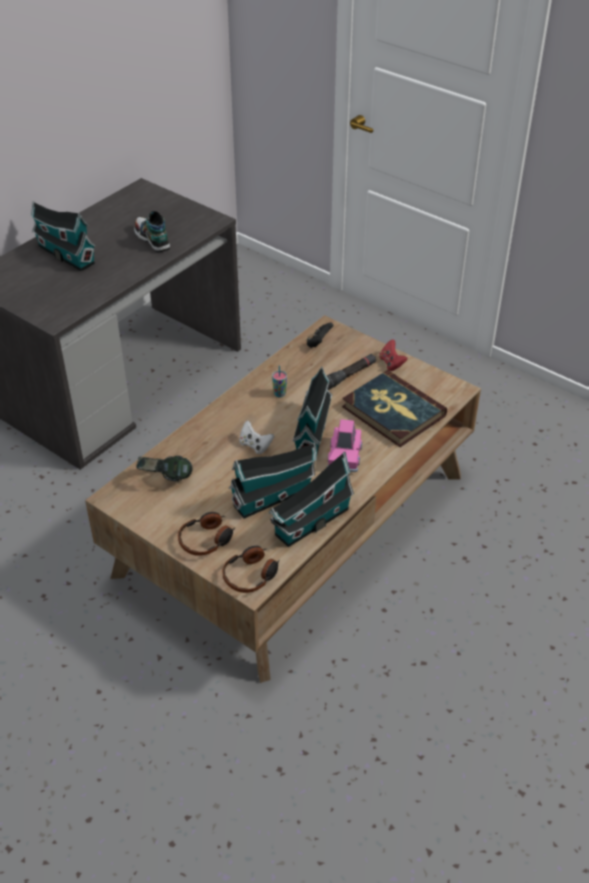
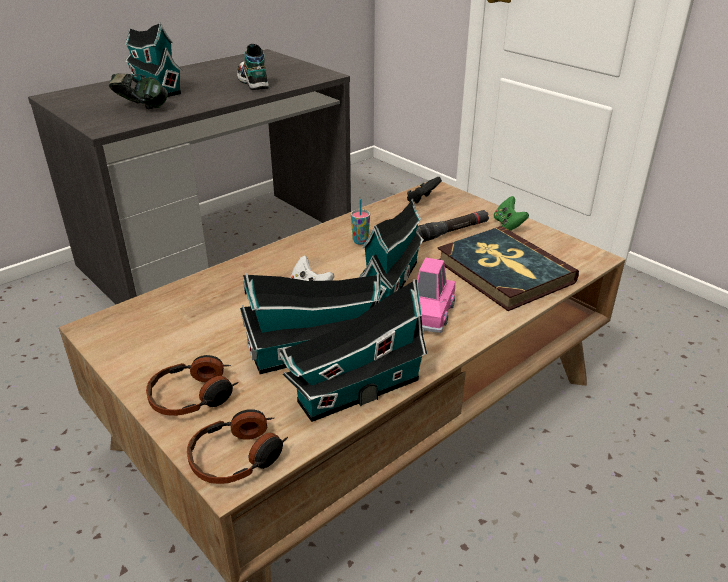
camera: 10 degrees right, 10 degrees down
headphones [136,455,193,481] -> headphones moved to [109,73,168,109]
red game controller [379,339,407,371] -> green game controller [494,196,529,231]

